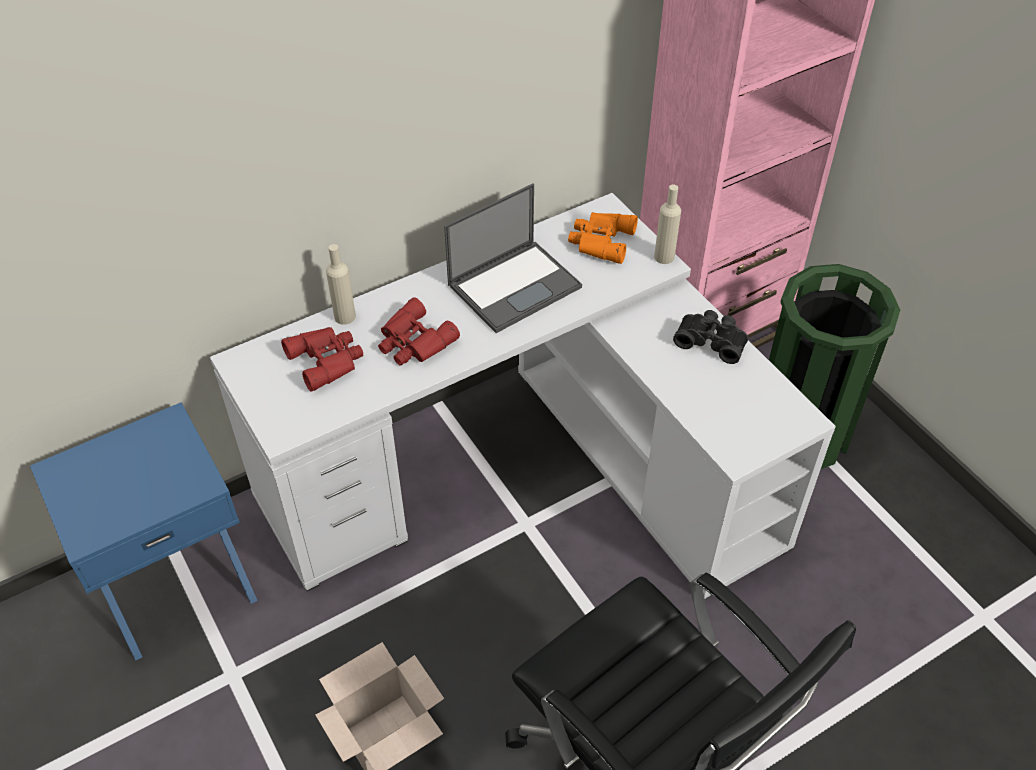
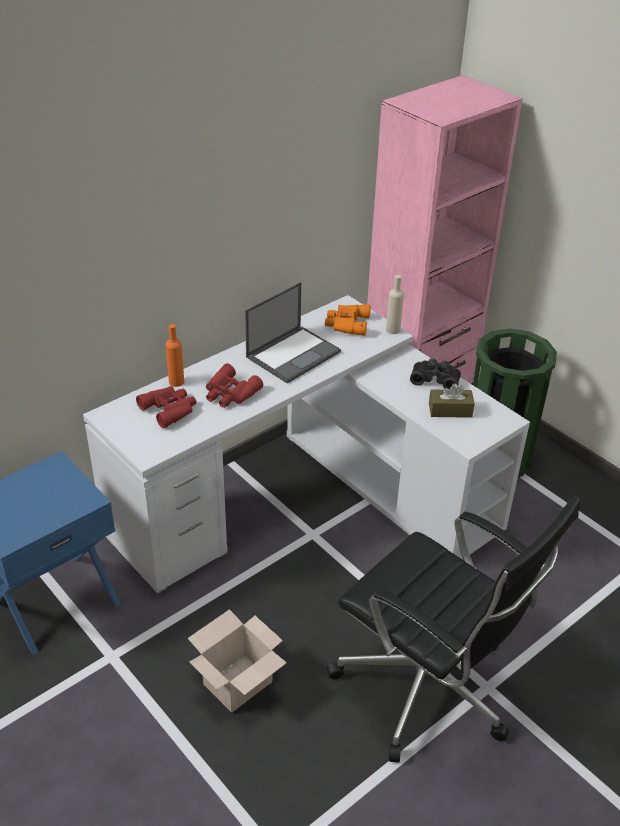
camera: 10 degrees left, 10 degrees down
beige bottle [326,244,356,325] -> orange bottle [165,324,184,387]
none -> brown tissue box [429,383,475,418]

